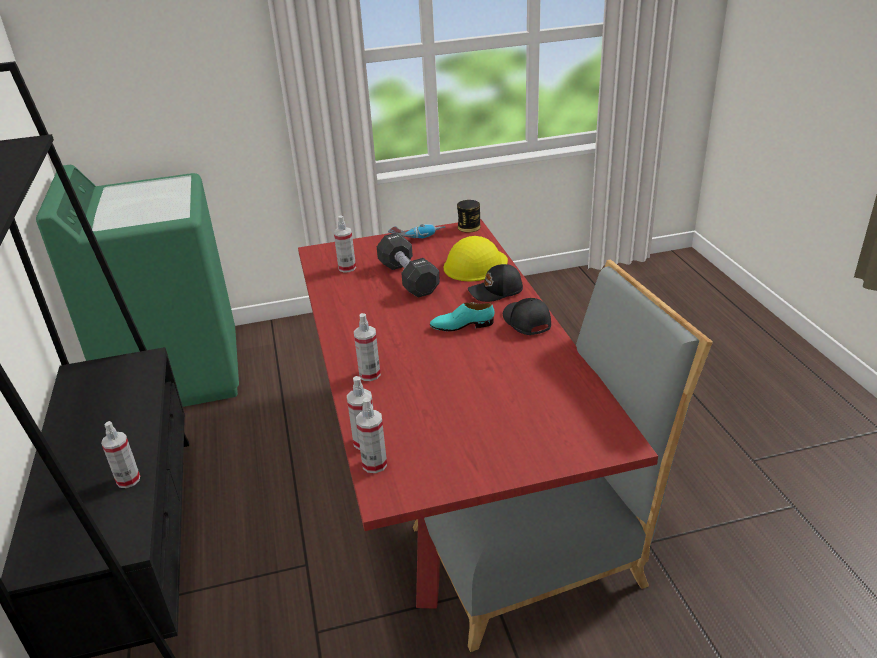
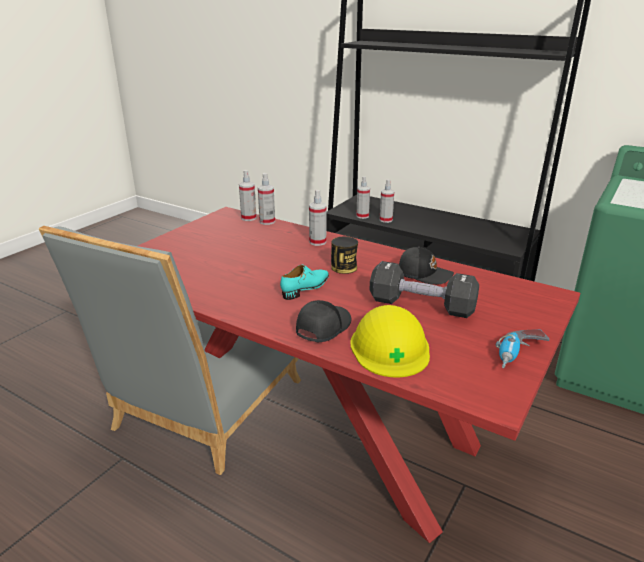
camera: 135 degrees right, 5 degrees down
spray bottle [333,215,356,273] -> spray bottle moved to [356,176,370,219]
can [457,200,480,233] -> can moved to [331,236,358,274]
black cap [503,298,551,335] -> black cap moved to [399,247,454,285]

